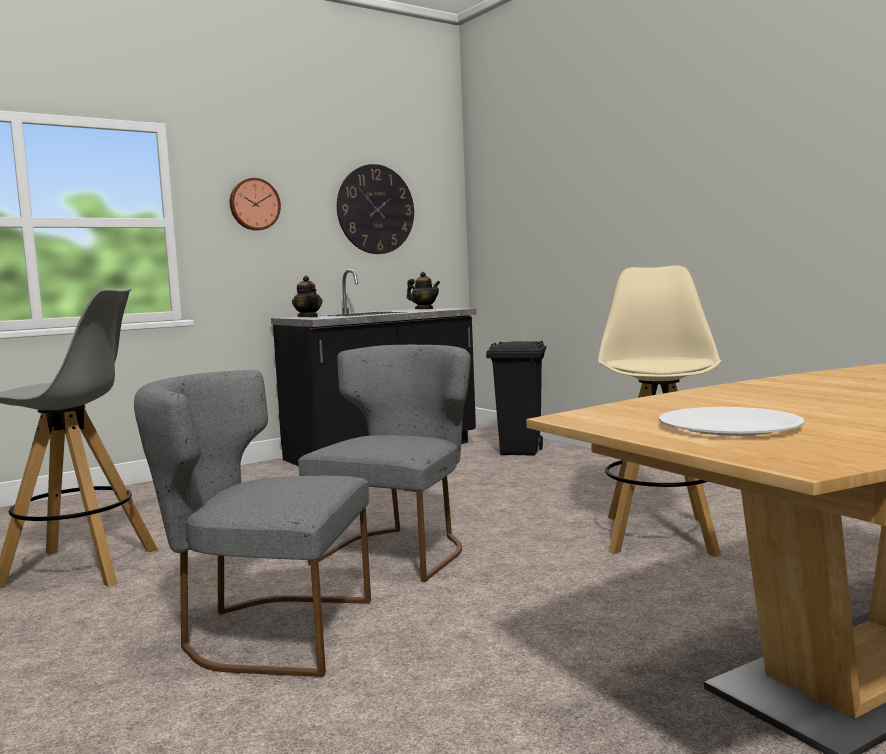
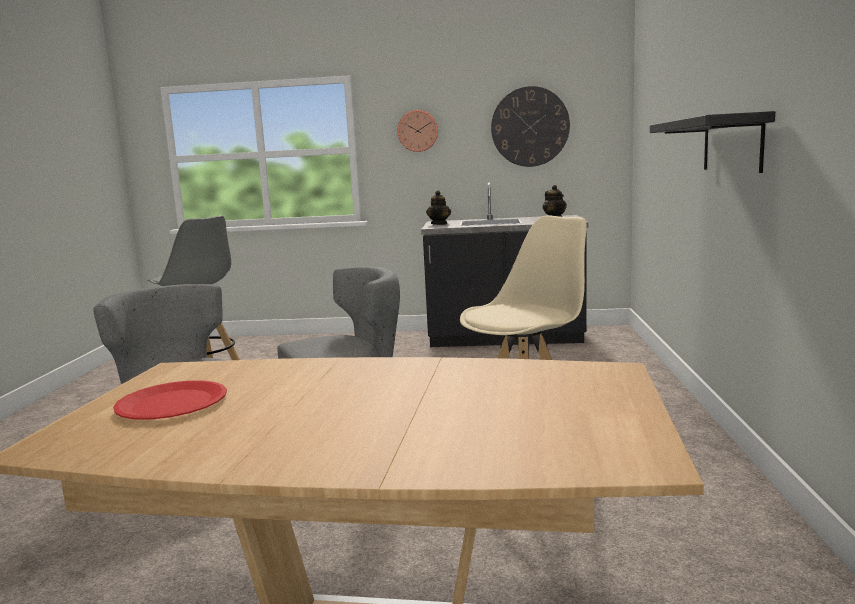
camera: 40 degrees right, 5 degrees up
black trash can [486,341,546,456] -> none
white plate [659,407,805,436] -> red plate [113,380,227,419]
none -> black shelf [650,111,775,173]

